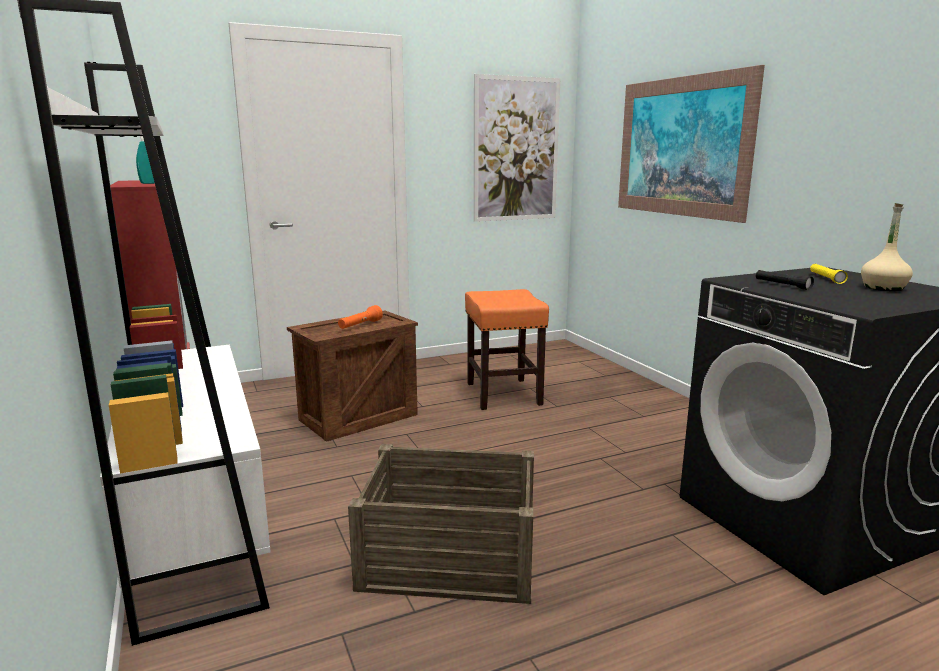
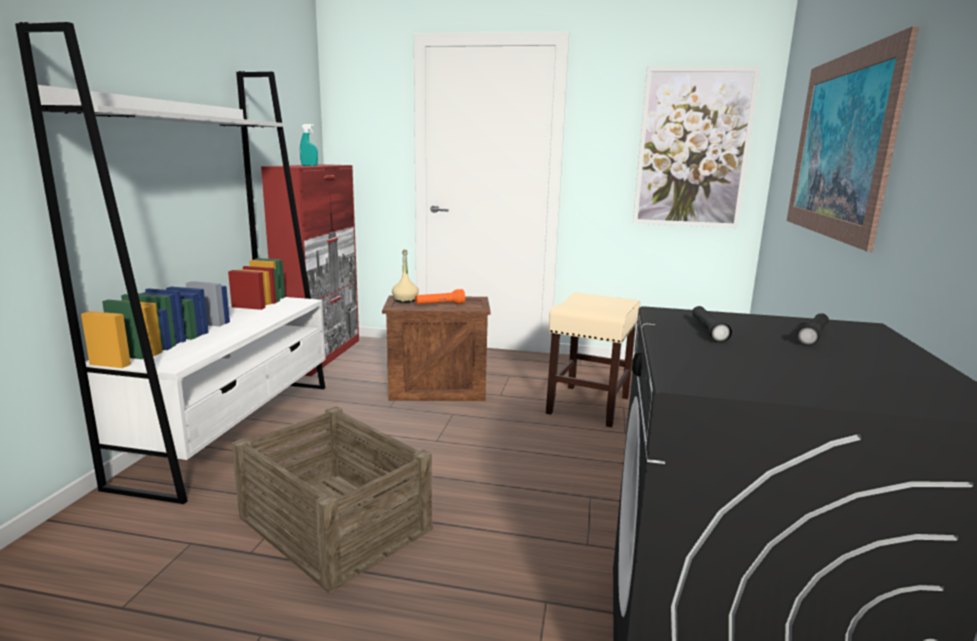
camera: 35 degrees right, 0 degrees up
orange stool [465,289,549,410] -> beige stool [546,293,641,427]
yellow flashlight [810,264,848,284] -> black flashlight [796,313,829,346]
beige bottle [861,203,913,291] -> beige bottle moved to [392,250,419,303]

